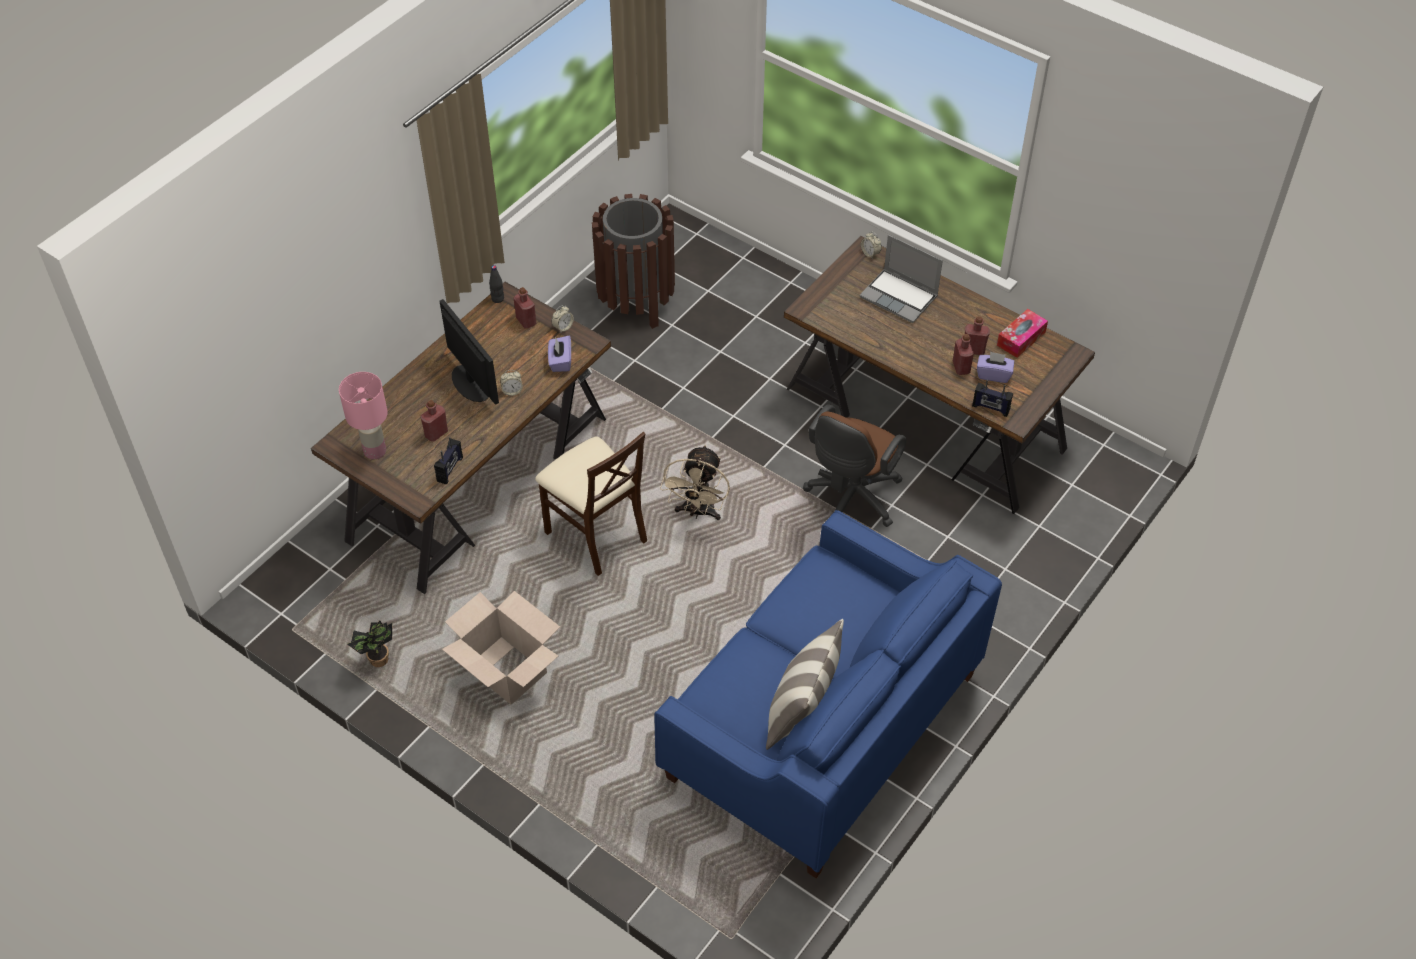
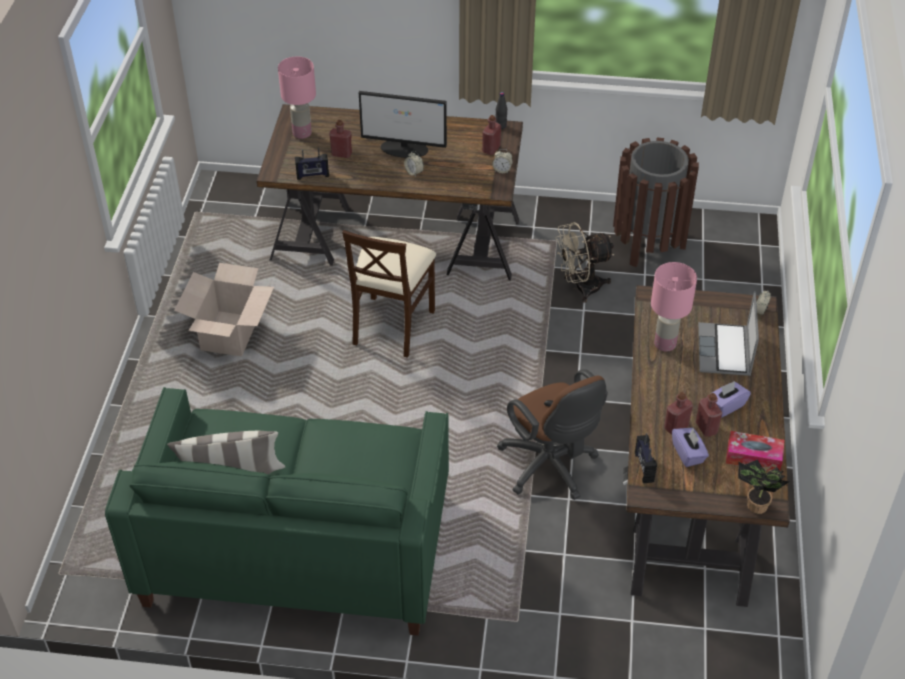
camera: 60 degrees right, 5 degrees down
potted plant [347,620,392,667] -> potted plant moved to [738,459,789,514]
monitor [440,299,499,405] -> monitor turned 75 degrees clockwise [359,91,447,158]
purple tissue box [548,336,571,372] -> purple tissue box moved to [709,381,751,418]
blue sofa [654,510,1002,878] -> green sofa [105,387,449,636]
beige fan [660,445,730,520] -> beige fan moved to [556,222,615,303]
brown office chair [803,404,906,527] -> brown office chair turned 120 degrees counterclockwise [497,369,608,500]
none -> pink table lamp [651,262,697,351]

